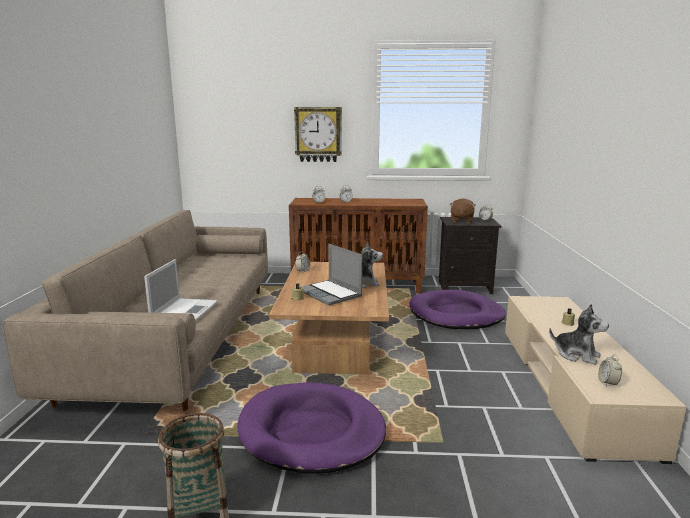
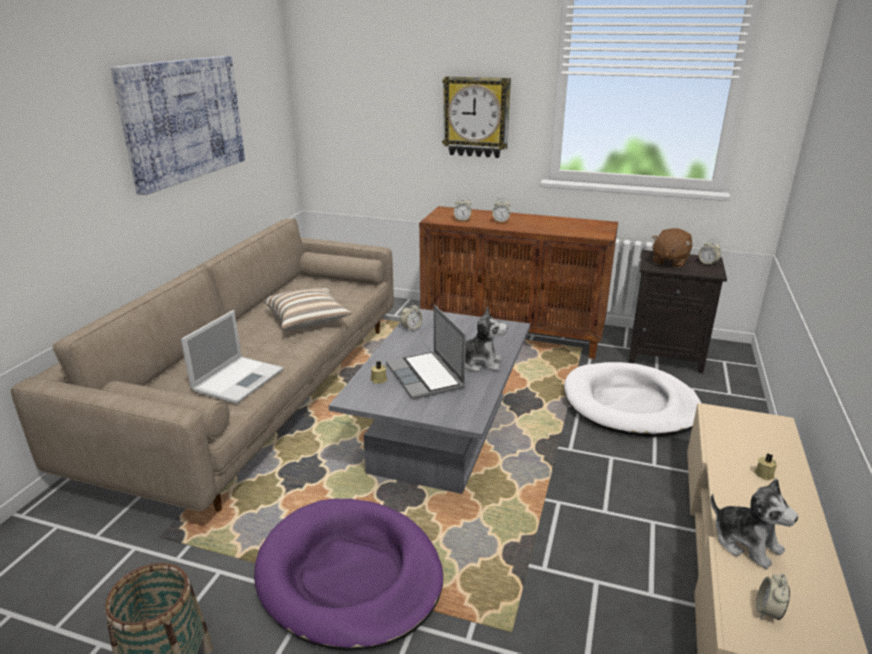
camera: 15 degrees right, 10 degrees up
brown coffee table [269,262,389,375] -> grey coffee table [329,308,530,494]
purple dog bed [409,290,506,329] -> white dog bed [564,362,701,437]
none -> picture [110,56,245,195]
none -> pillow [264,288,352,330]

